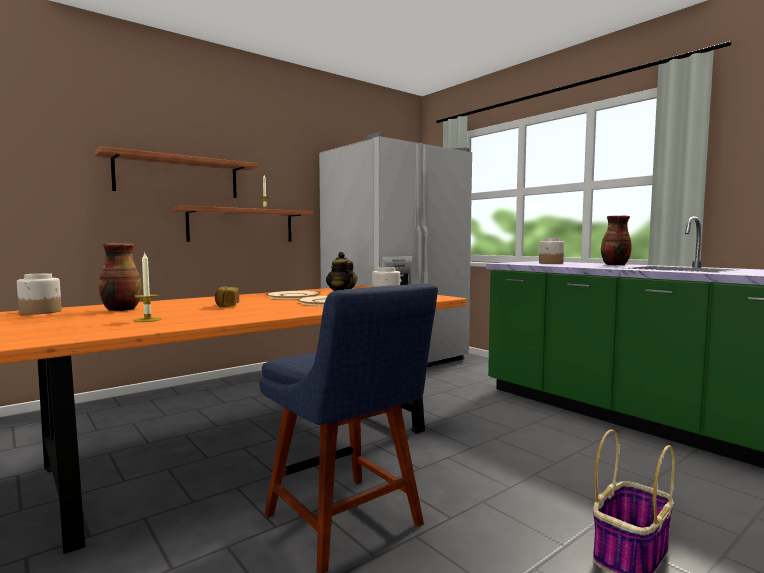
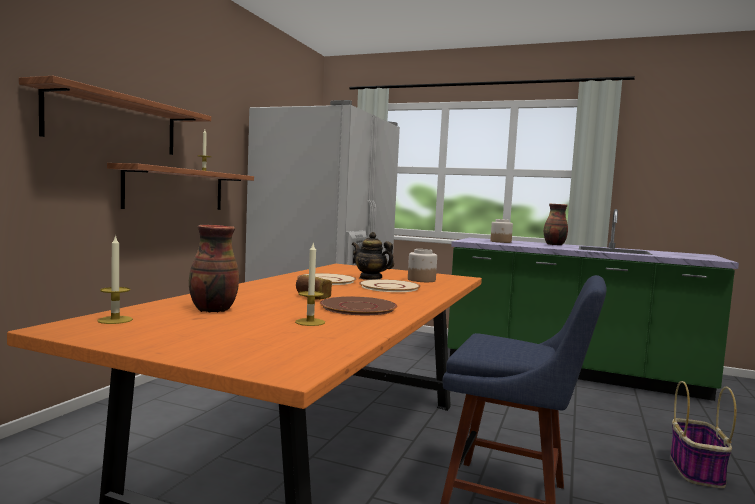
camera: 30 degrees left, 0 degrees up
jar [17,273,62,315] -> candle [97,235,133,324]
none -> brown plate [320,296,397,315]

